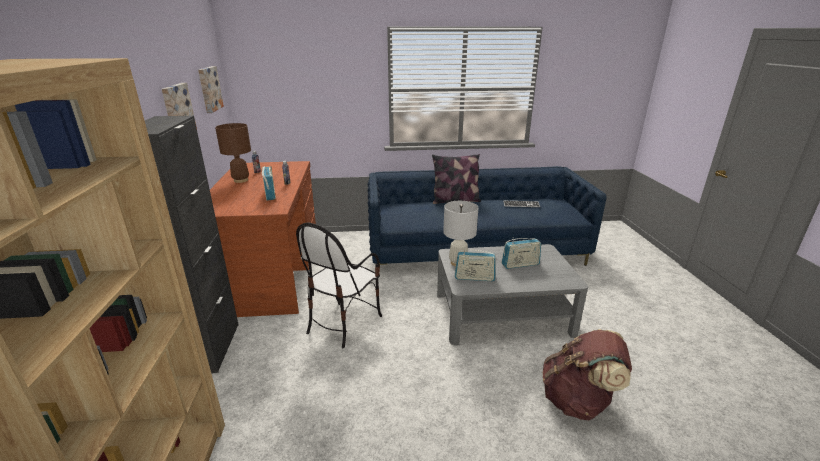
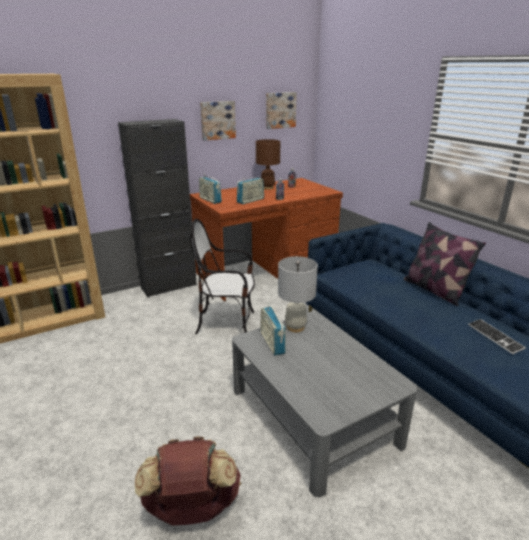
camera: 65 degrees right, 0 degrees up
radio [501,238,541,269] -> radio moved to [199,173,222,204]

